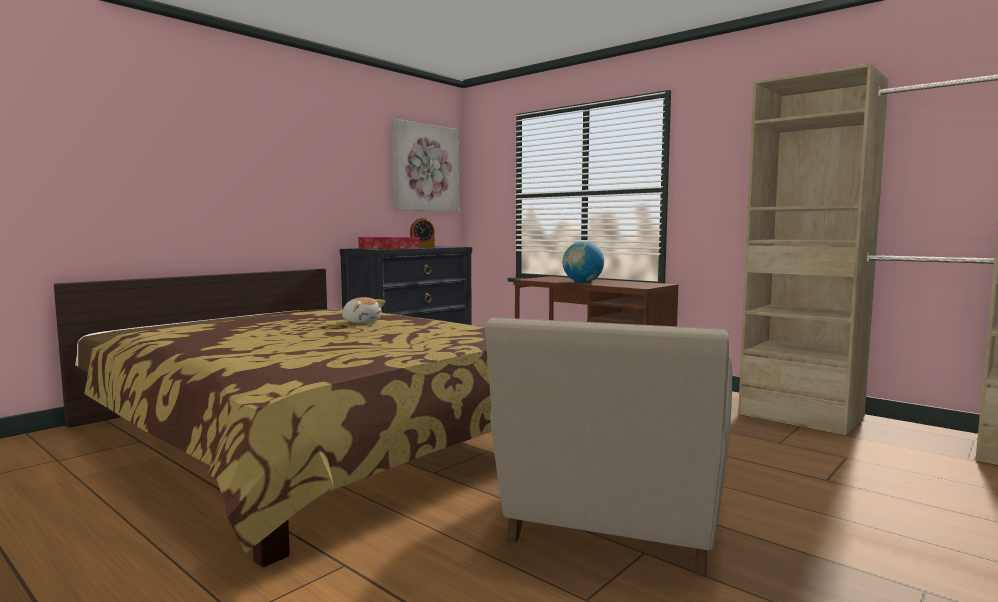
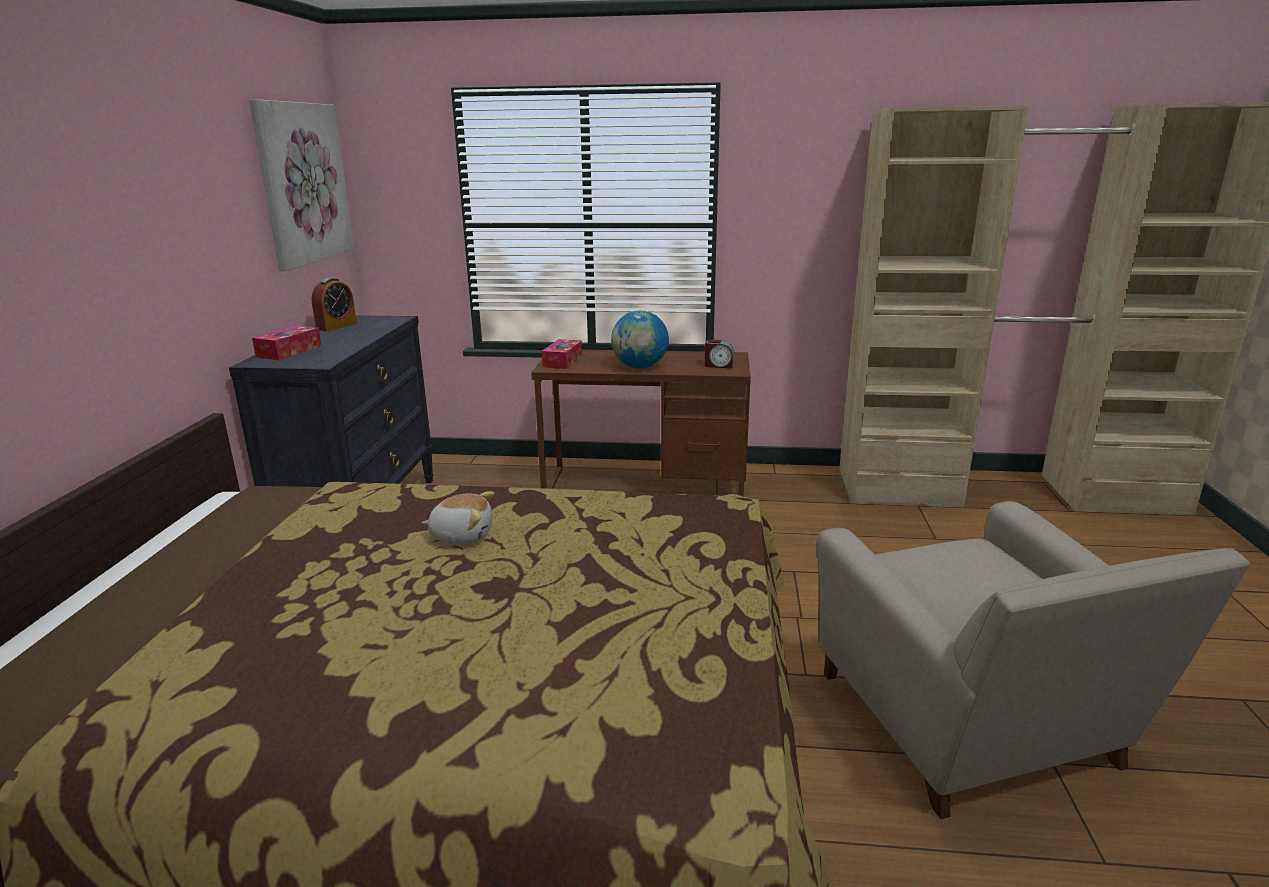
camera: 35 degrees left, 15 degrees up
tissue box [383,237,420,249] -> tissue box moved to [542,339,582,369]
none -> alarm clock [705,339,734,368]

